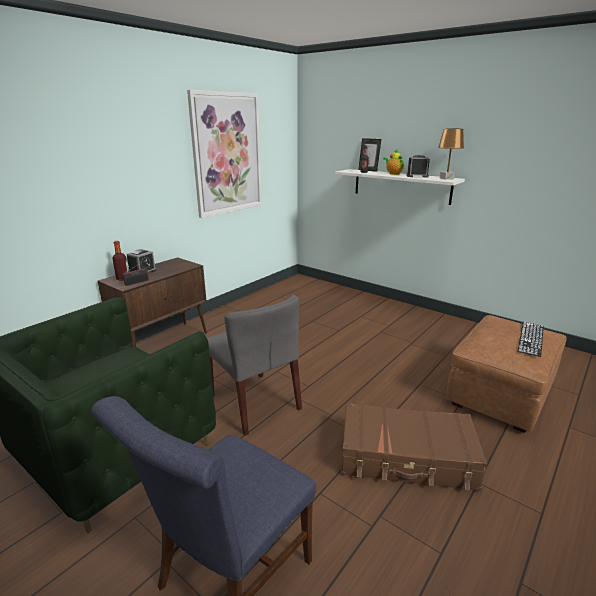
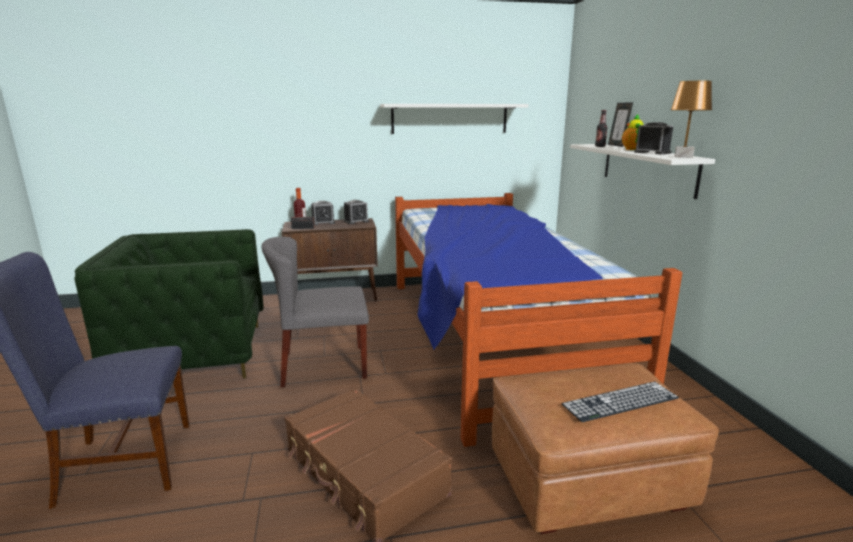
camera: 40 degrees right, 5 degrees down
picture [187,90,262,218] -> white shelf [380,104,529,134]
grey chair [207,295,302,436] -> grey chair turned 75 degrees clockwise [261,237,369,387]
none -> alarm clock [344,200,369,224]
none -> bed [395,193,682,447]

